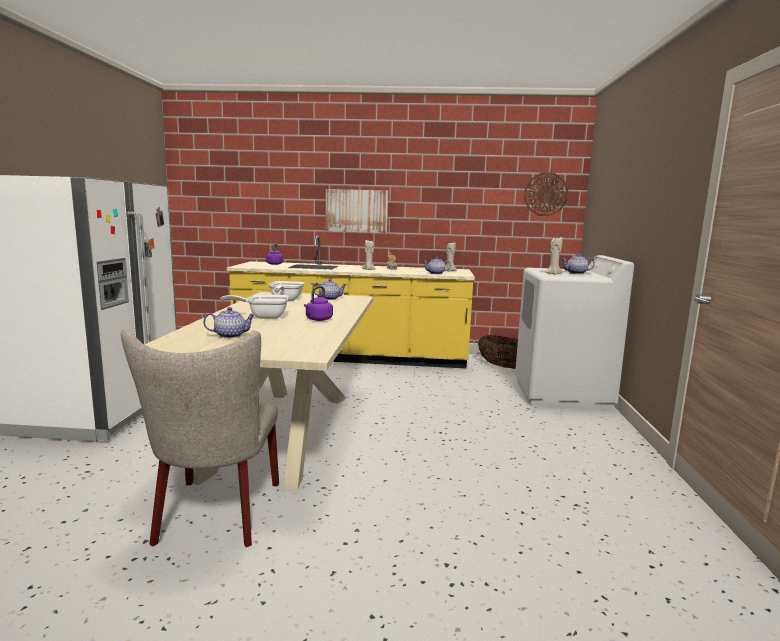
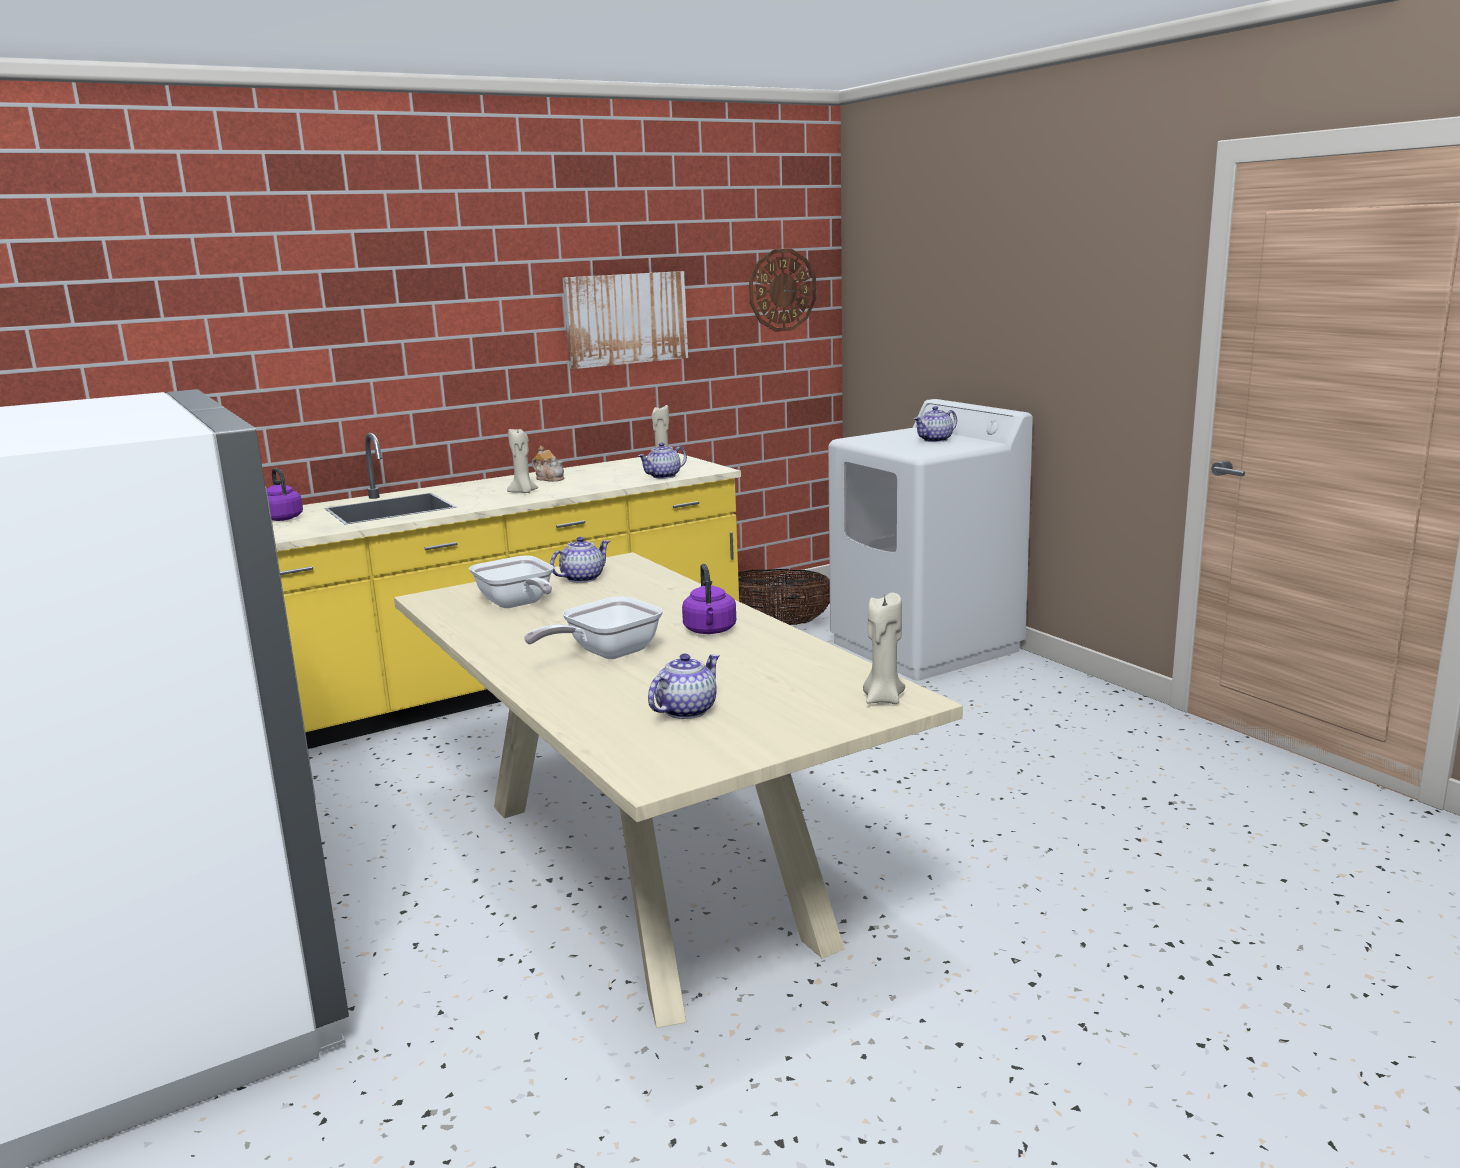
camera: 35 degrees left, 5 degrees up
beige chair [121,329,279,547] -> none
picture [326,189,388,233] -> picture moved to [563,271,688,369]
beige candle [545,237,563,275] -> beige candle moved to [863,593,905,704]

